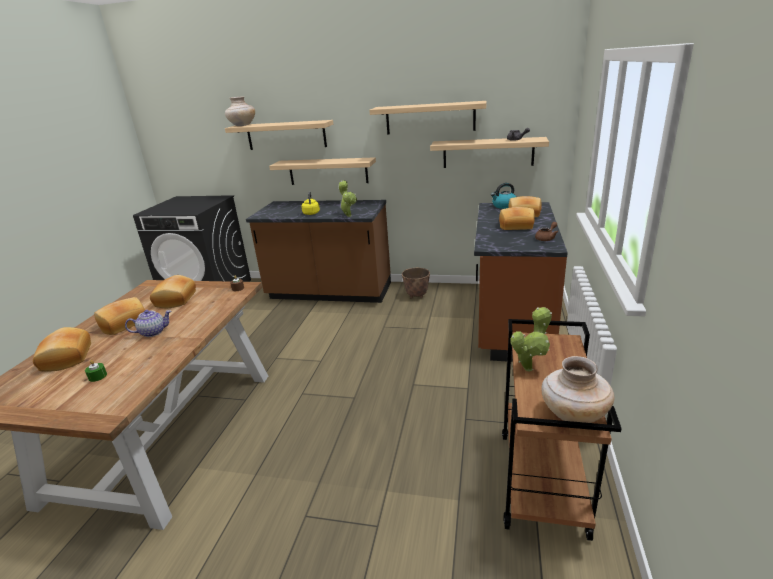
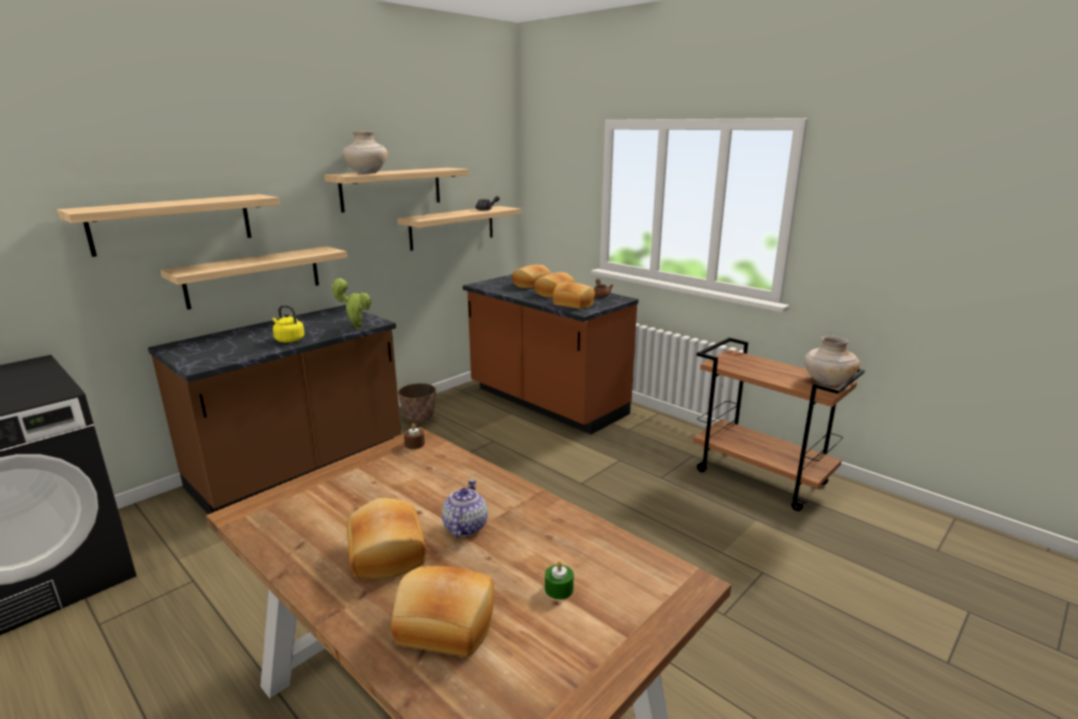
camera: 60 degrees left, 5 degrees down
bread [150,275,196,308] -> bread moved to [552,282,595,309]
beige vase [225,96,255,126] -> beige vase moved to [342,131,388,174]
kettle [491,183,516,209] -> none
potted plant [510,307,552,372] -> none

